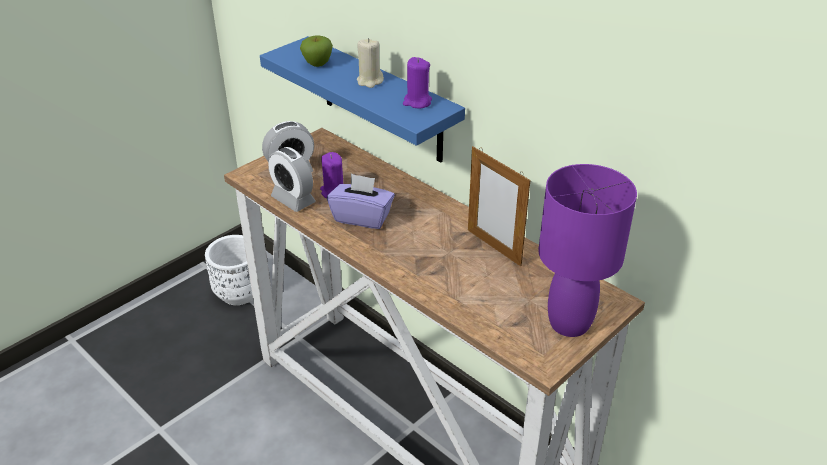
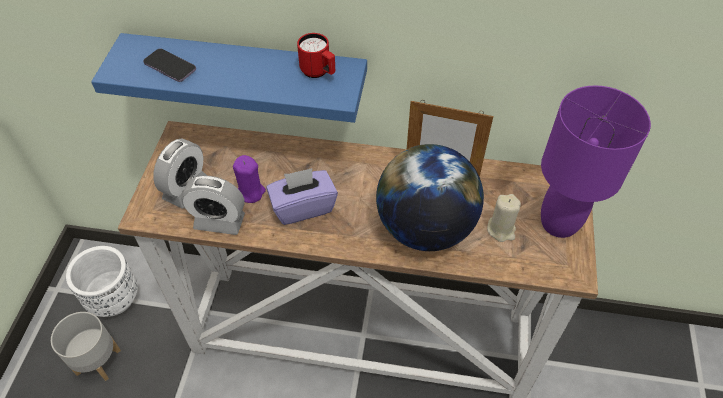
camera: 35 degrees left, 15 degrees up
apple [300,36,333,67] -> phone [143,48,196,82]
beige candle [357,38,384,88] -> beige candle moved to [487,194,521,242]
purple candle [403,57,432,108] -> red mug [297,33,335,78]
none -> grey planter [51,312,121,381]
none -> globe [376,144,484,251]

